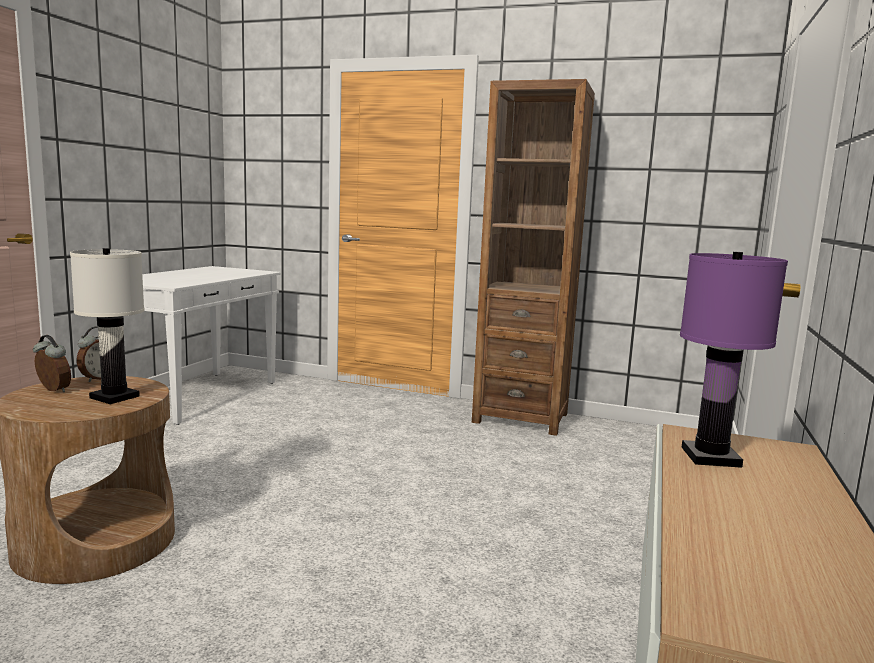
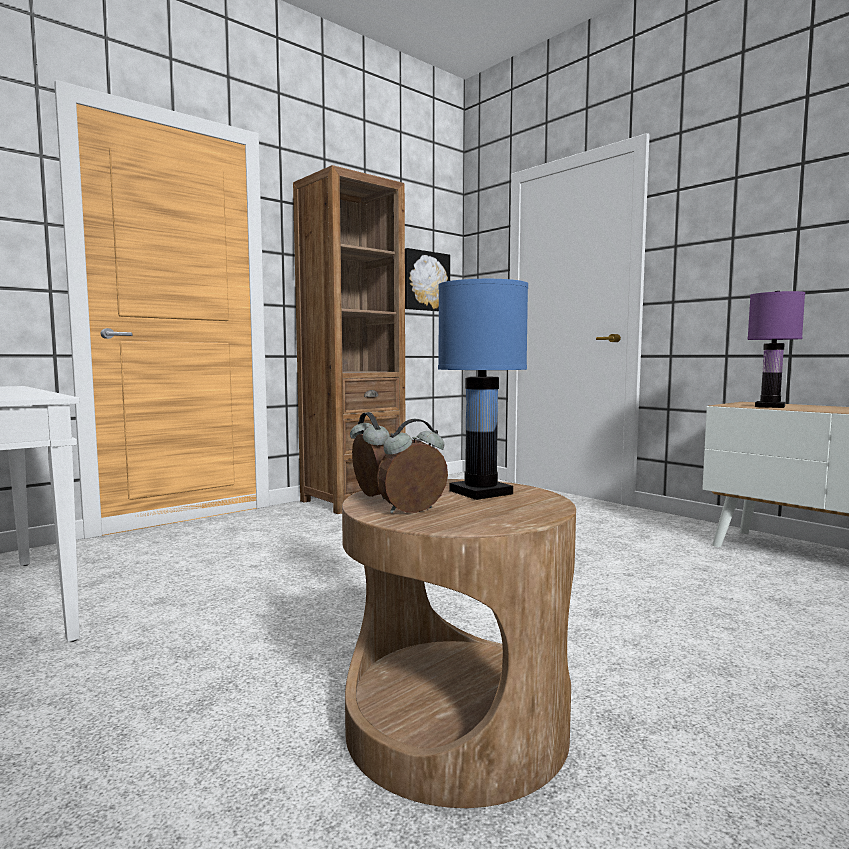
camera: 60 degrees left, 5 degrees down
white table lamp [70,248,144,404] -> blue table lamp [438,279,528,500]
none -> picture [405,248,450,311]

